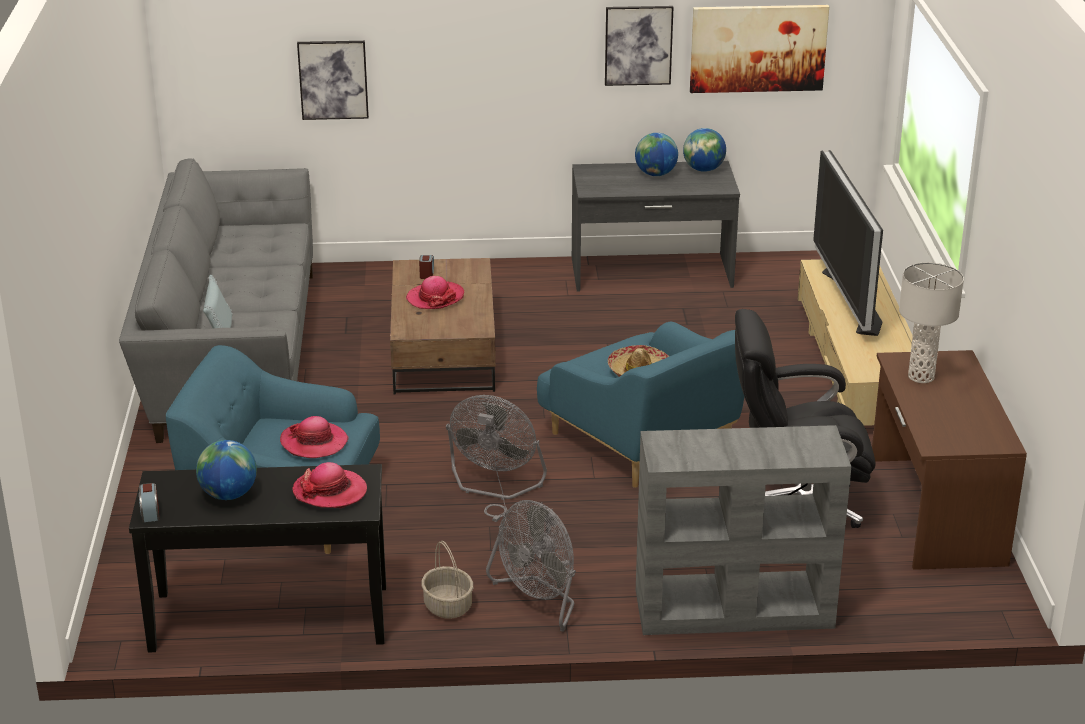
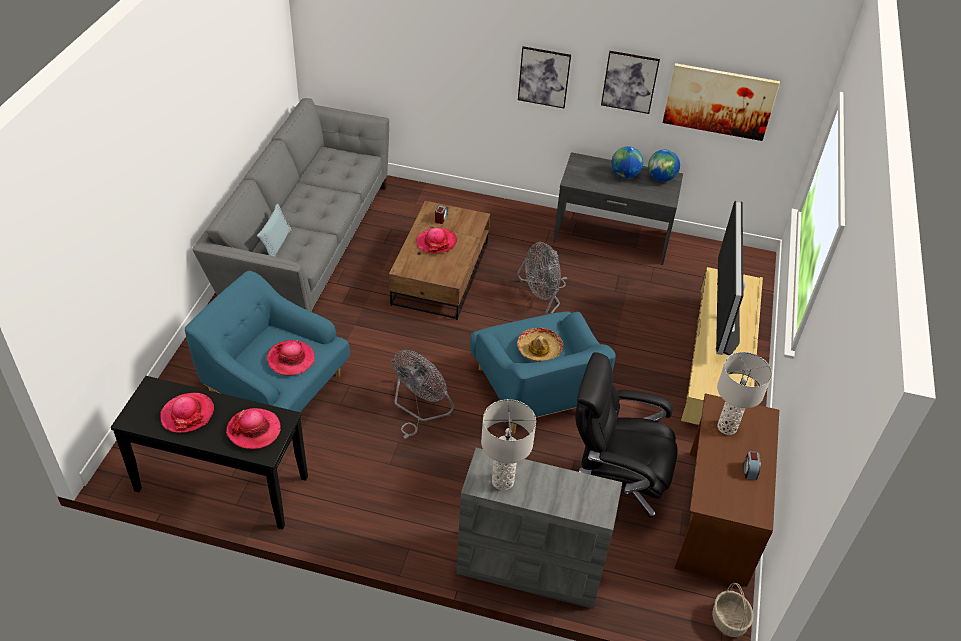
camera: 15 degrees right, 15 degrees up
alarm clock [139,483,159,522] -> alarm clock moved to [743,451,761,480]
globe [196,440,257,500] -> hat [160,393,214,433]
picture [297,41,369,120] -> picture moved to [518,46,571,108]
basket [421,541,473,619] -> basket moved to [712,583,753,637]
grey fan [486,500,576,632] -> grey fan moved to [517,242,568,315]
none -> white table lamp [481,399,536,490]

